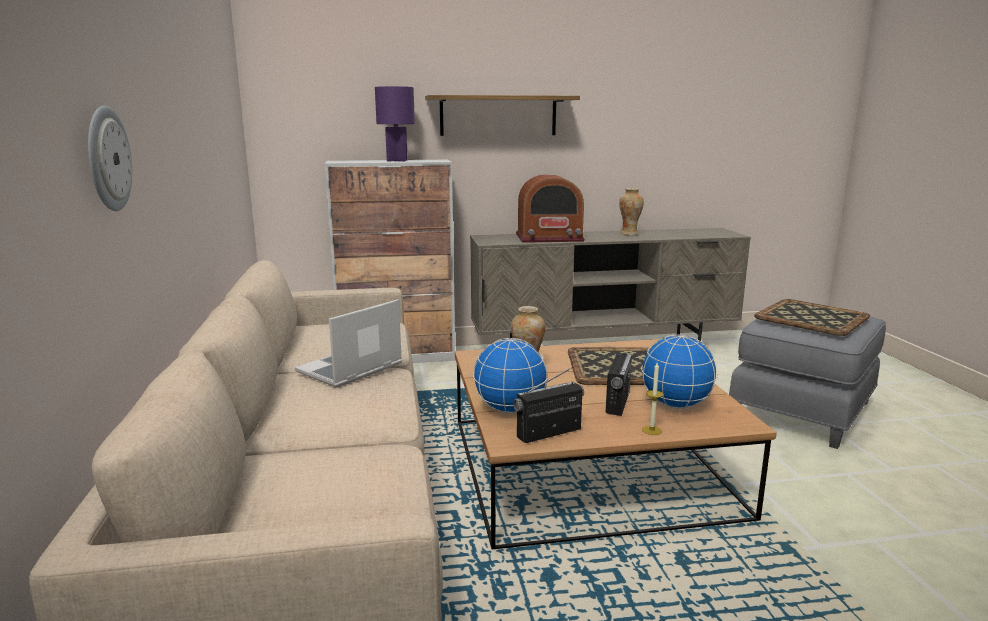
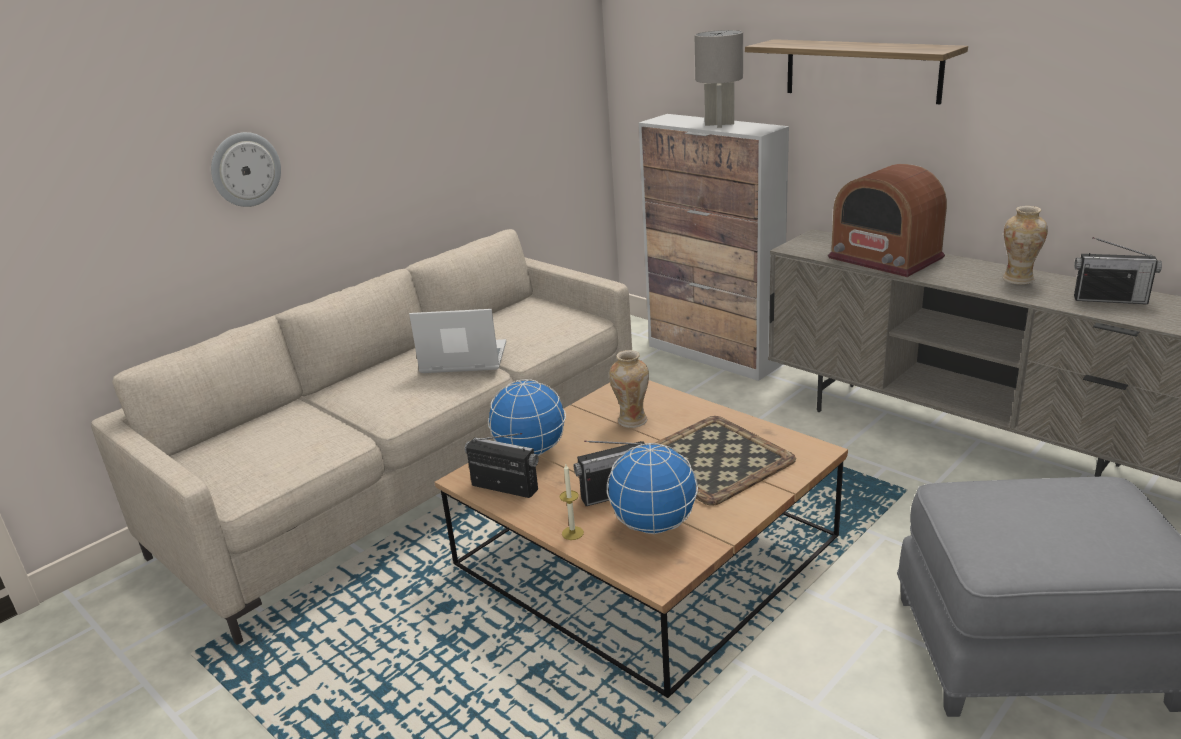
camera: 55 degrees right, 10 degrees up
purple table lamp [375,86,415,162] -> grey table lamp [694,30,743,128]
tray [754,299,870,336] -> none
none -> radio [1074,237,1162,304]

